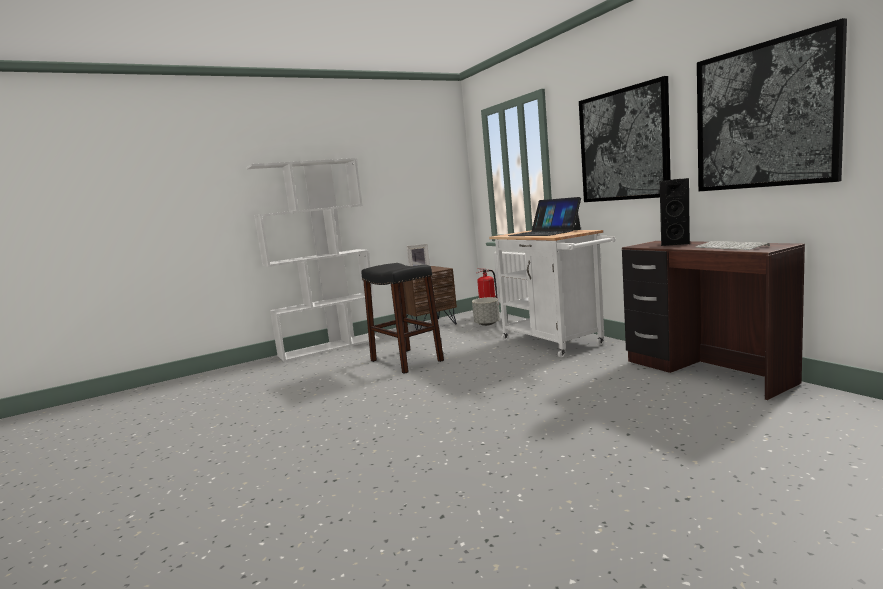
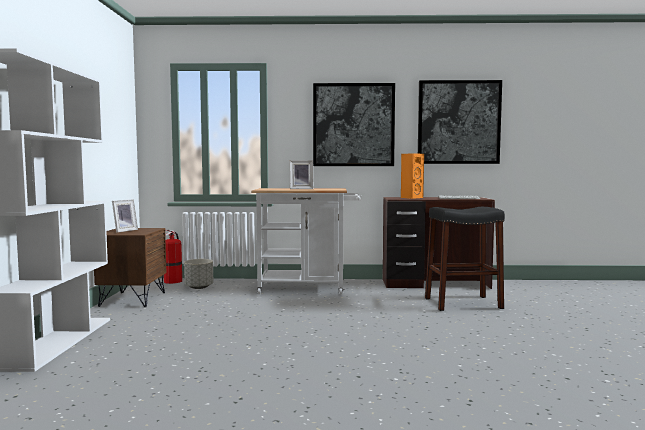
camera: 60 degrees left, 5 degrees down
black stool [362,263,444,374] -> black stool moved to [425,207,505,311]
laptop [508,197,581,236] -> picture frame [290,160,313,189]
black speaker [660,178,690,246] -> orange speaker [401,153,424,199]

